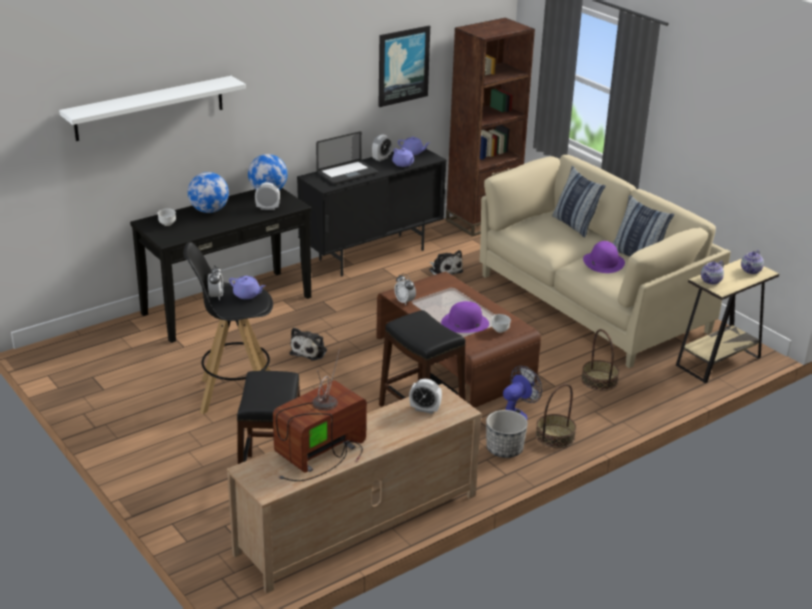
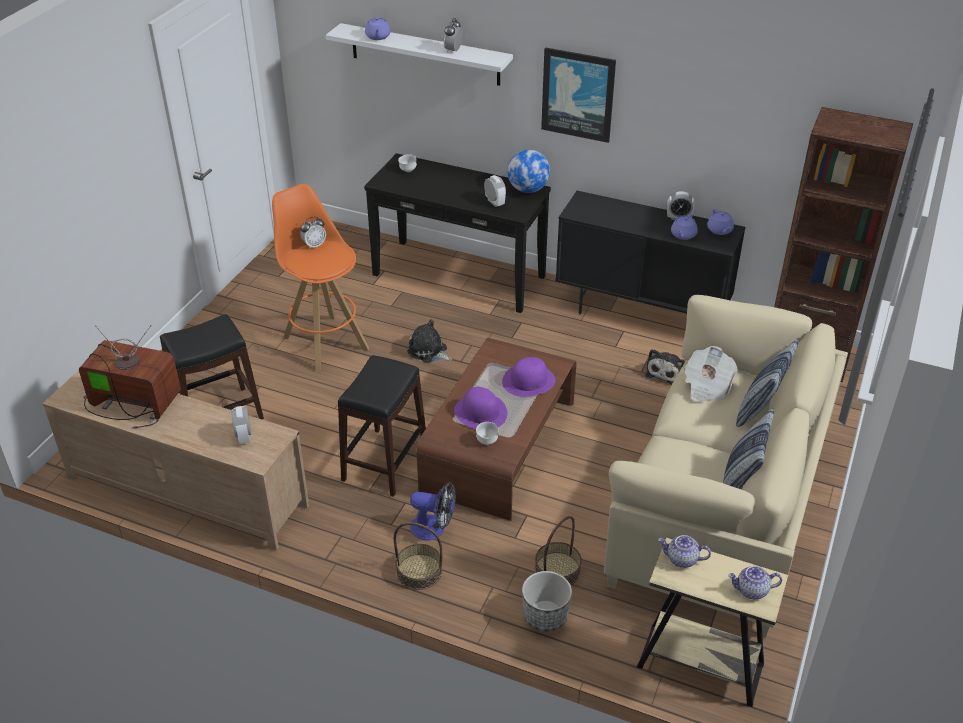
camera: 60 degrees right, 10 degrees up
black stool [183,242,273,414] -> orange stool [272,184,369,372]
globe [188,172,229,213] -> none
purple teapot [229,276,265,299] -> purple teapot moved to [365,17,390,40]
plush toy [290,327,327,361] -> plush toy turned 45 degrees clockwise [407,319,452,363]
laptop [316,131,378,185] -> none
picture [378,26,430,107] -> picture moved to [541,47,616,143]
alarm clock [394,274,416,305] -> alarm clock moved to [444,18,463,53]
planter [486,410,528,458] -> planter moved to [522,571,572,632]
purple hat [583,241,625,273] -> purple hat moved to [502,357,555,397]
none -> newspaper [684,346,738,402]

